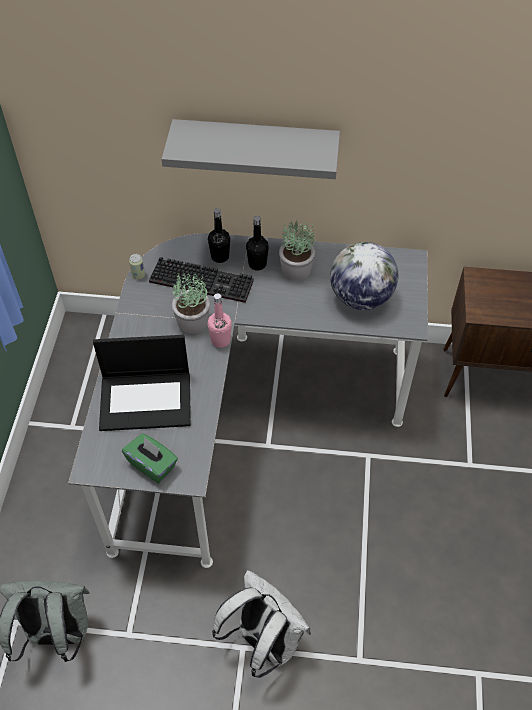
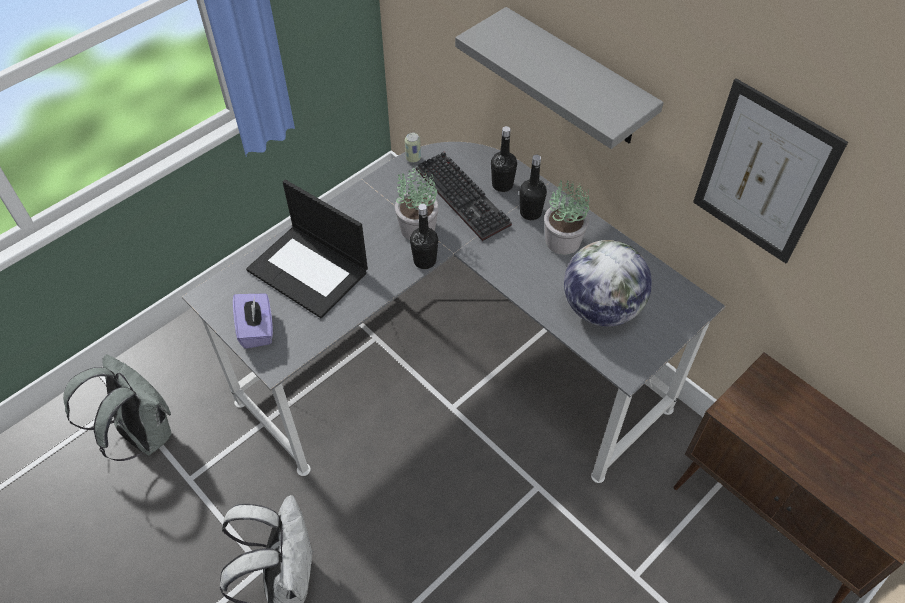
camera: 40 degrees right, 0 degrees up
green tissue box [122,433,178,483] -> purple tissue box [233,293,273,349]
pink bottle [207,293,232,348] -> black bottle [410,204,438,269]
none -> picture [693,78,848,263]

